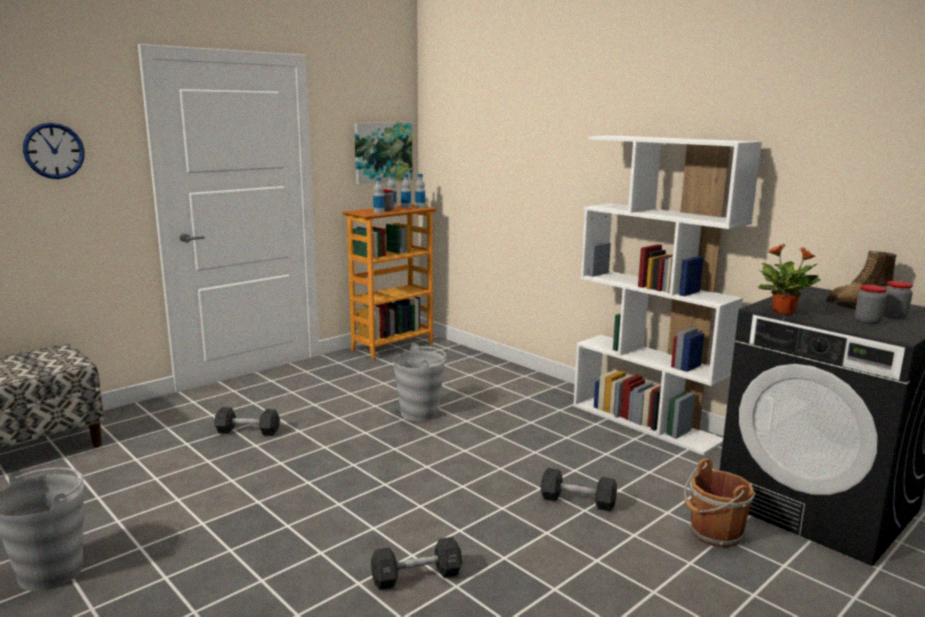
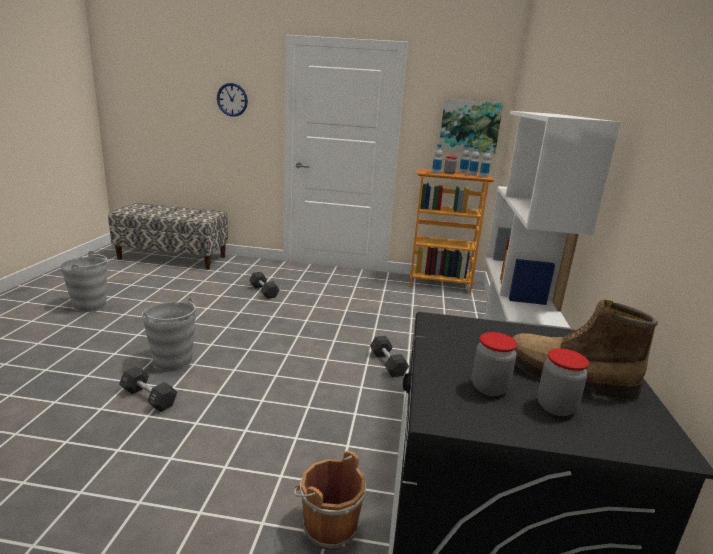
camera: 50 degrees right, 5 degrees up
grey bucket [393,343,446,421] -> grey bucket moved to [142,298,196,372]
black dumbbell [541,468,617,511] -> black dumbbell moved to [370,336,409,378]
potted plant [758,244,820,315] -> none

